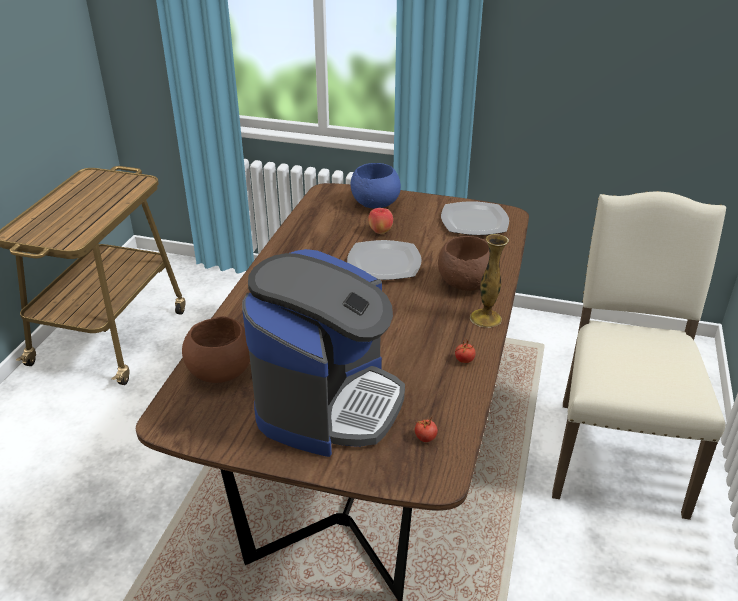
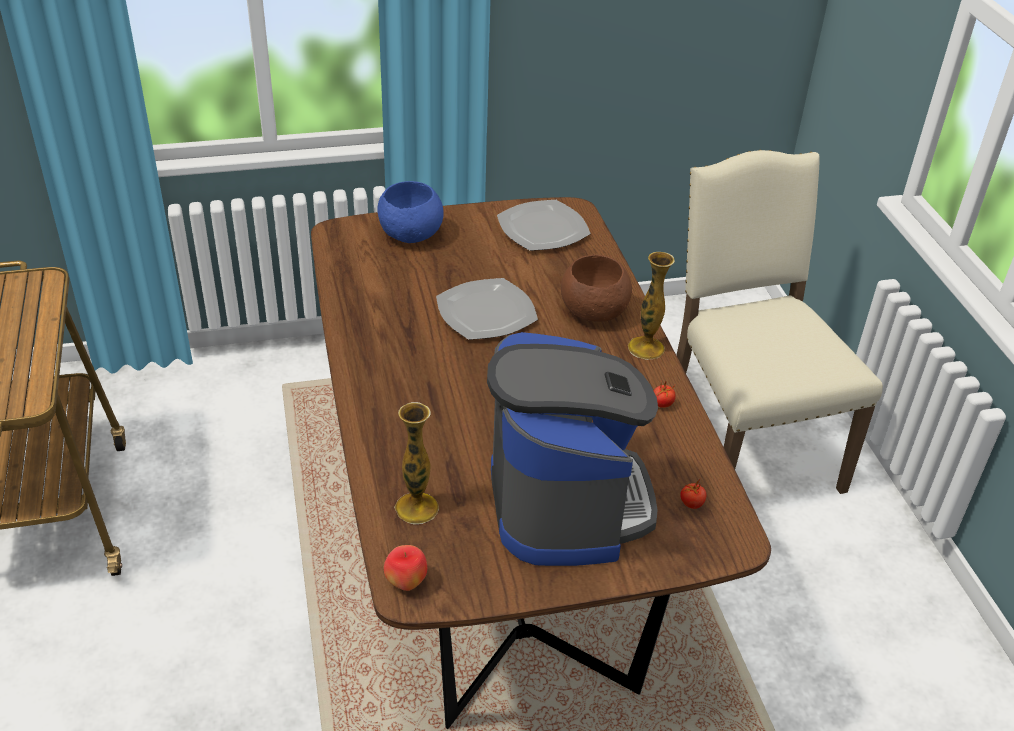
camera: 30 degrees left, 5 degrees up
brown bowl [182,316,250,383] -> vase [394,402,439,524]
apple [368,208,393,234] -> apple moved to [384,545,427,591]

